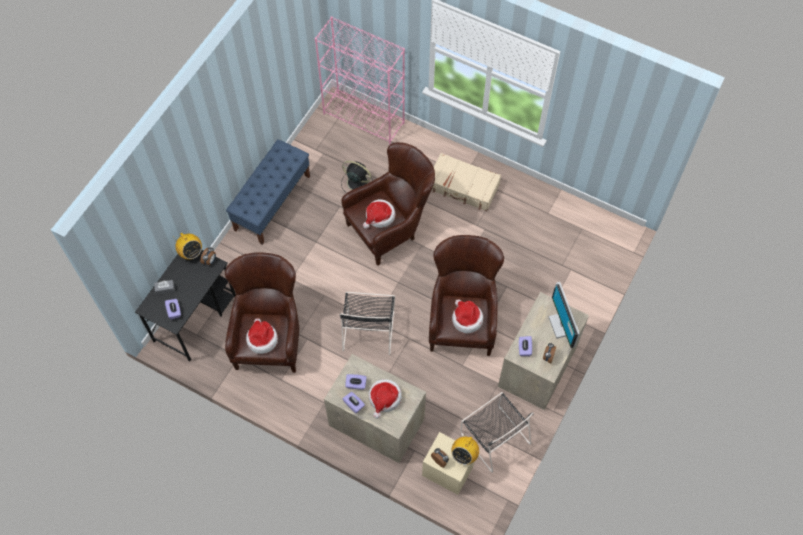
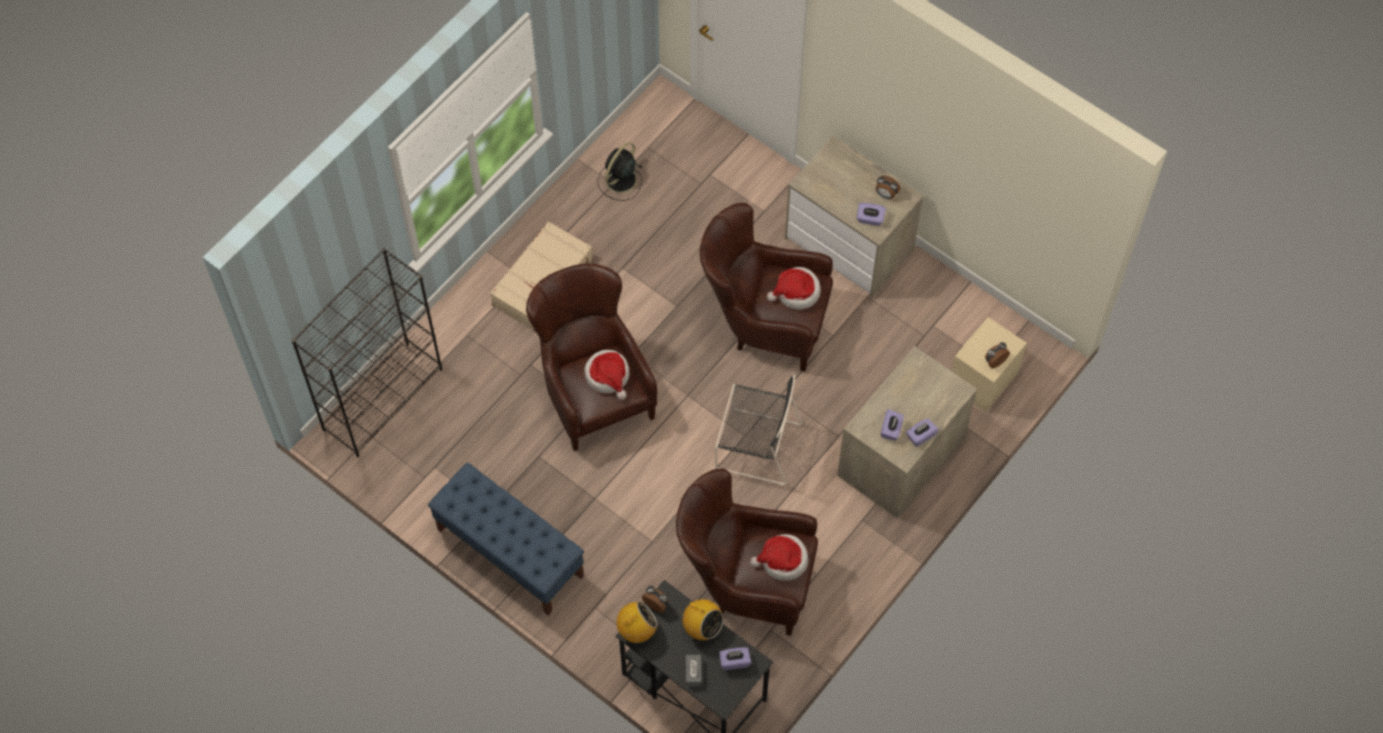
camera: 80 degrees left, 0 degrees up
pink bookcase [315,16,405,145] -> black bookcase [291,248,442,457]
black fan [341,161,373,193] -> black fan moved to [598,142,642,201]
hat [368,379,402,419] -> none
radio [451,431,479,465] -> radio moved to [679,599,724,640]
black chair [460,392,534,473] -> none
monitor [549,282,580,348] -> none

